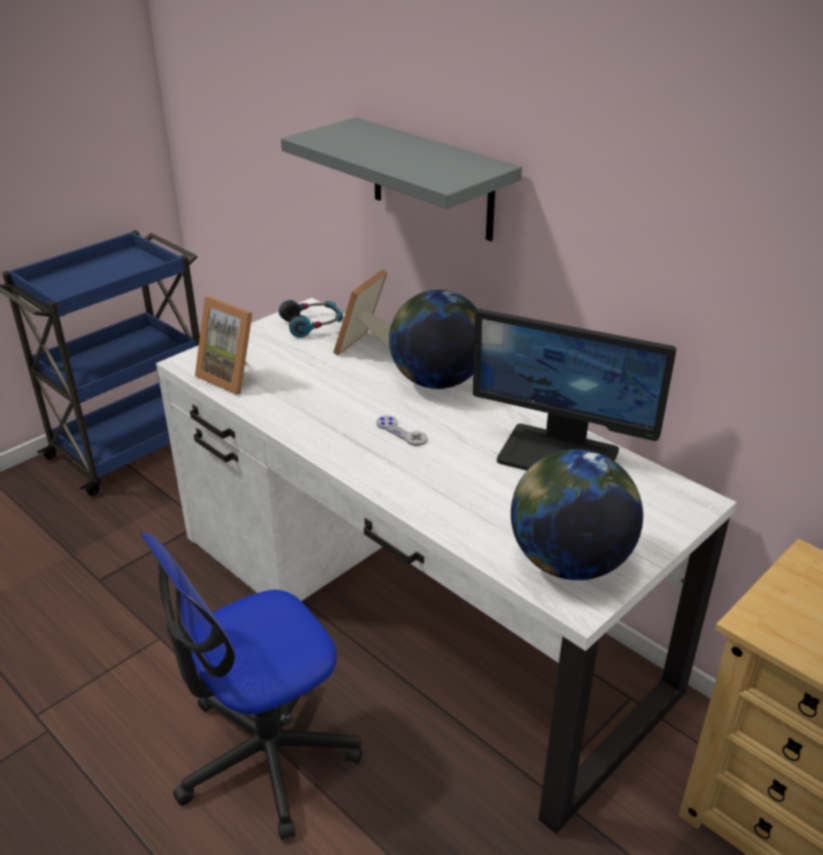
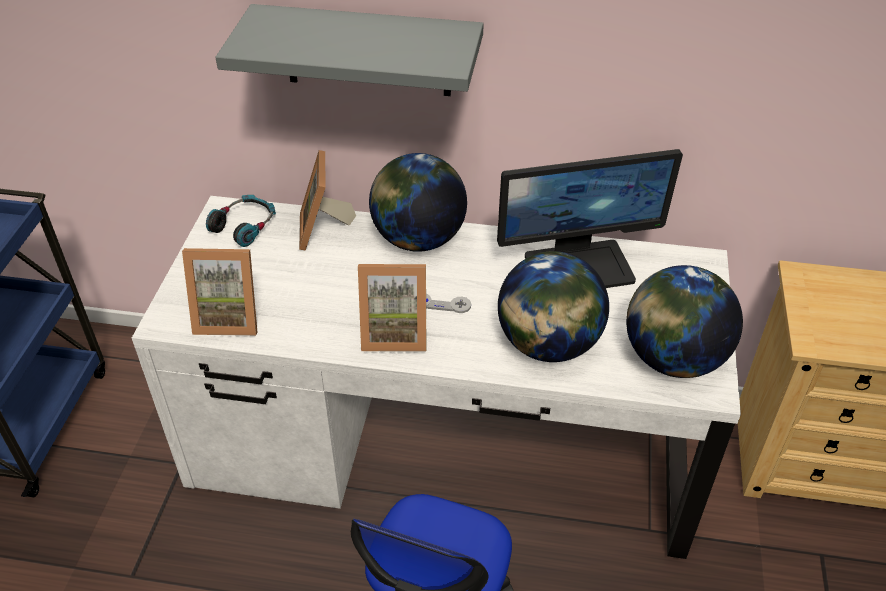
camera: 35 degrees left, 10 degrees up
none -> picture frame [358,264,426,352]
none -> globe [498,251,609,362]

